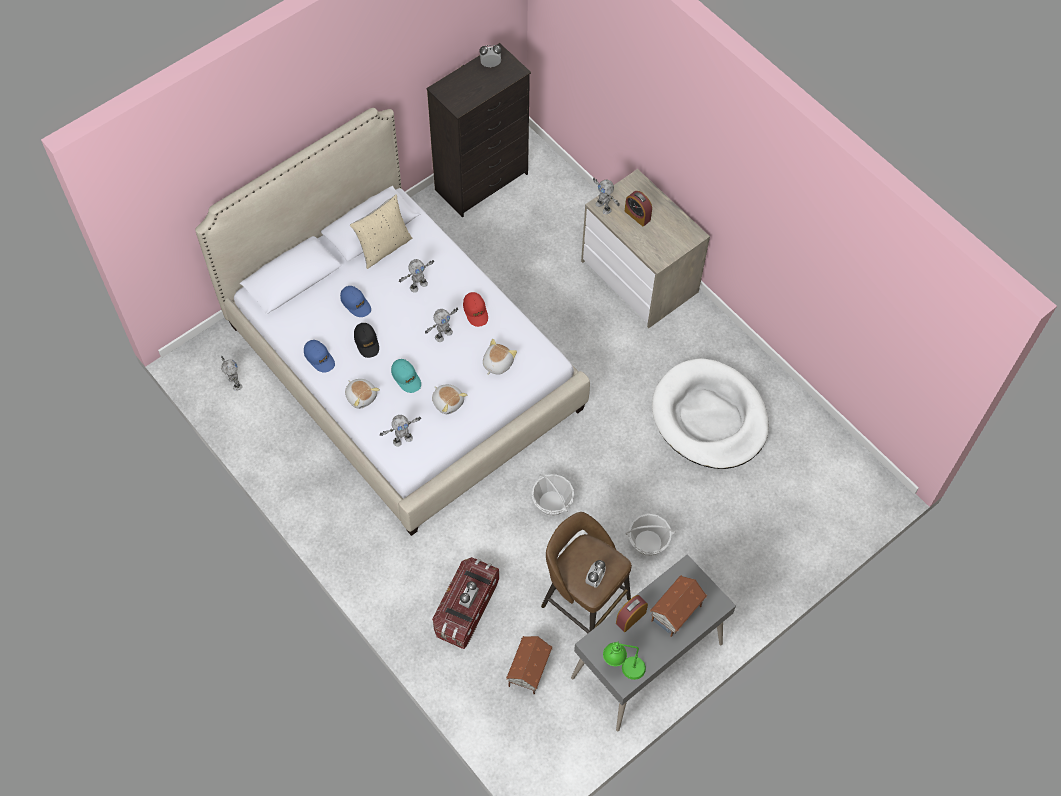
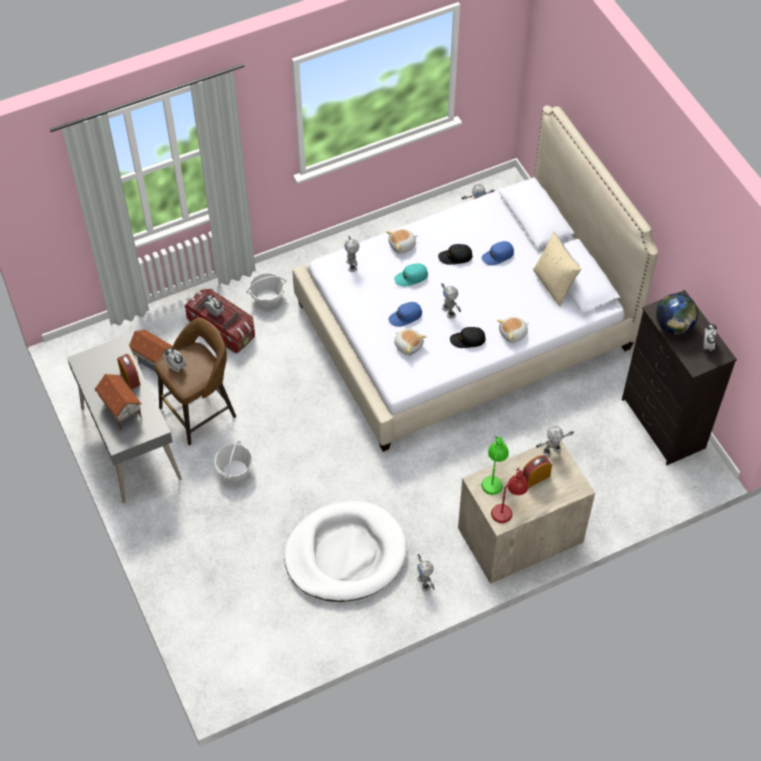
camera: 105 degrees right, 5 degrees down
blue cap [304,340,335,373] -> blue cap moved to [389,302,422,327]
toy robot [399,259,434,293] -> toy robot moved to [417,554,435,592]
plush toy [432,384,467,414] -> plush toy moved to [497,317,529,343]
red cap [463,292,488,327] -> black cap [450,327,486,348]
basket [532,474,574,516] -> basket moved to [246,272,287,308]
green table lamp [603,642,646,680] -> green table lamp moved to [481,436,509,495]
none -> red table lamp [491,469,529,523]
none -> globe [656,293,698,335]

